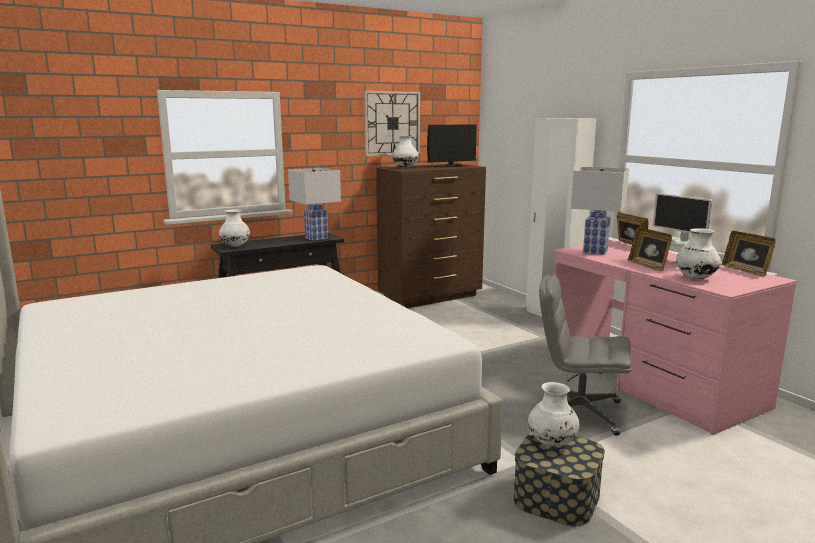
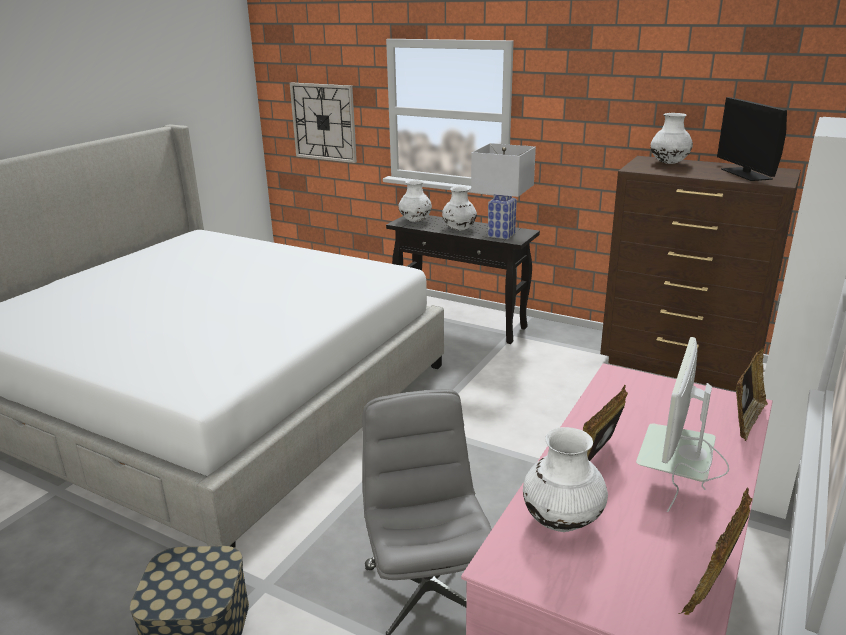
camera: 60 degrees right, 10 degrees up
wall clock [364,91,420,156] -> wall clock moved to [290,83,357,163]
monitor [427,124,477,167] -> monitor turned 45 degrees clockwise [717,97,787,181]
white vase [528,382,579,446] -> white vase moved to [442,186,477,231]
white table lamp [571,167,629,255] -> none

